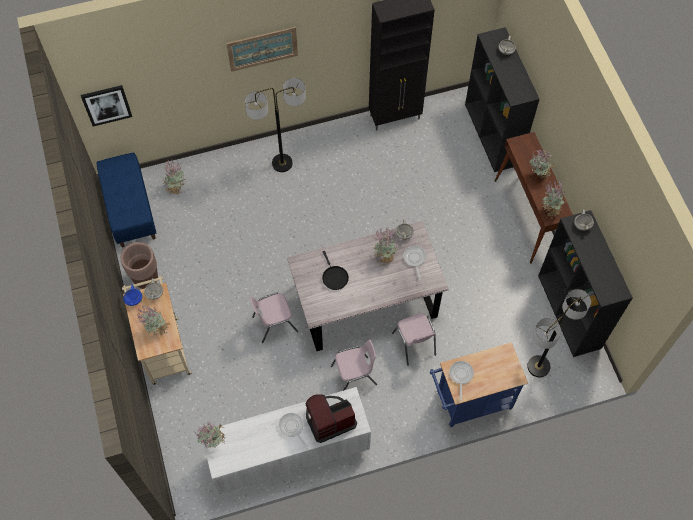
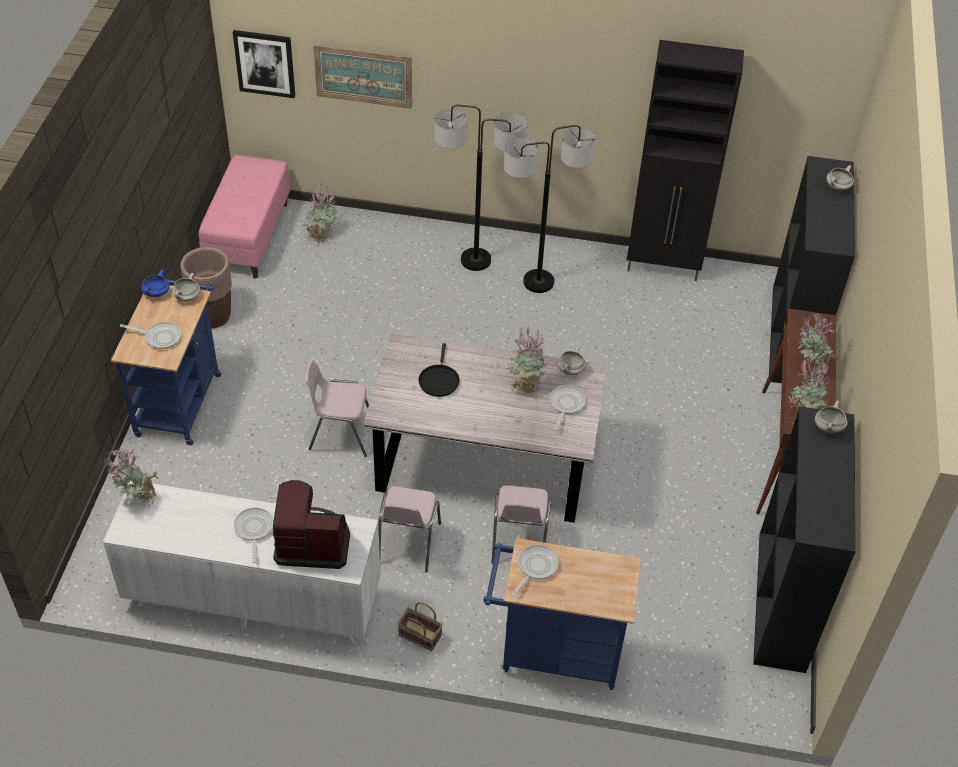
camera: 25 degrees right, 15 degrees down
blue bench [97,152,156,248] -> pink bench [199,155,290,279]
beige cart [122,276,192,385] -> blue cart [111,279,221,445]
potted plant [137,305,170,338] -> frying pan [120,322,182,349]
picture [226,27,298,72] -> picture moved to [313,44,412,109]
pink chair [331,340,377,391] -> pink chair turned 90 degrees clockwise [378,486,441,573]
floor lamp [527,289,591,377] -> floor lamp moved to [504,125,596,293]
none -> basket [398,602,443,651]

